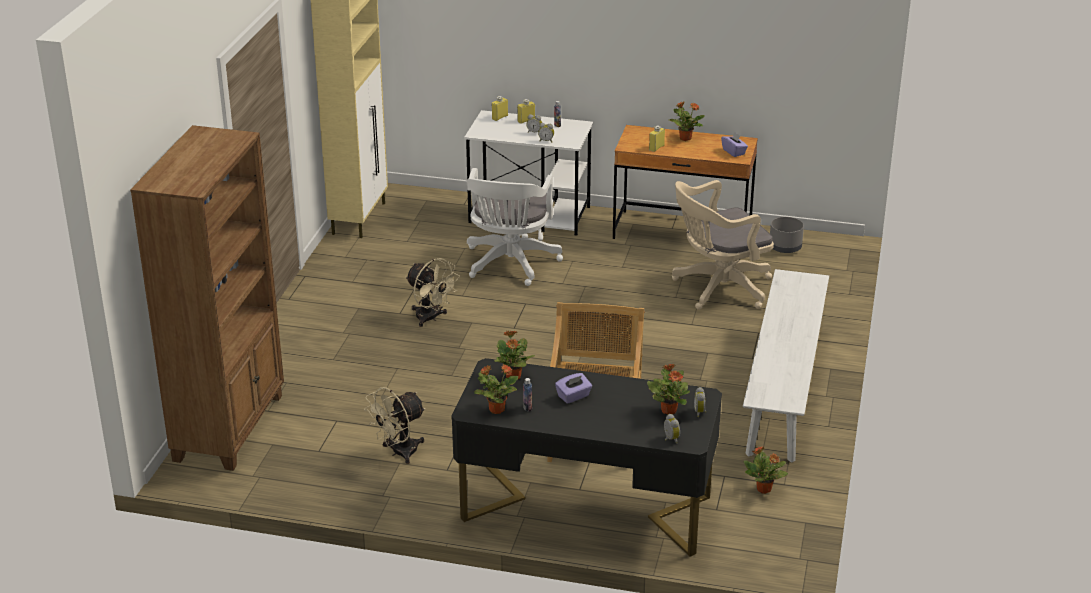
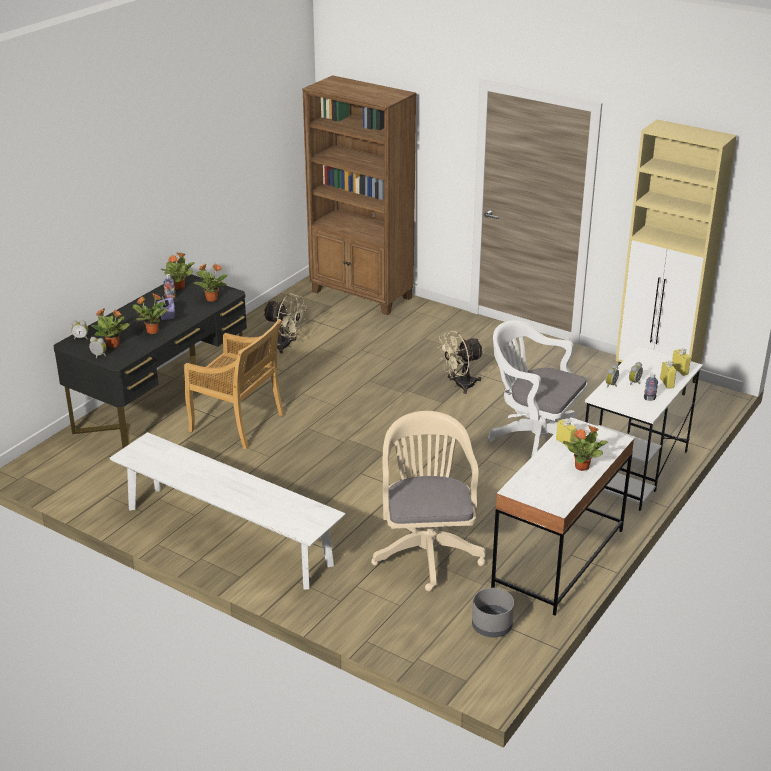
camera: 110 degrees right, 0 degrees up
beige fan [364,387,426,464] -> beige fan turned 135 degrees clockwise [263,293,307,354]
brown desk [613,125,758,239] -> white desk [491,417,634,616]
purple tissue box [721,132,748,157] -> none
potted plant [744,447,788,494] -> potted plant moved to [133,294,168,334]

